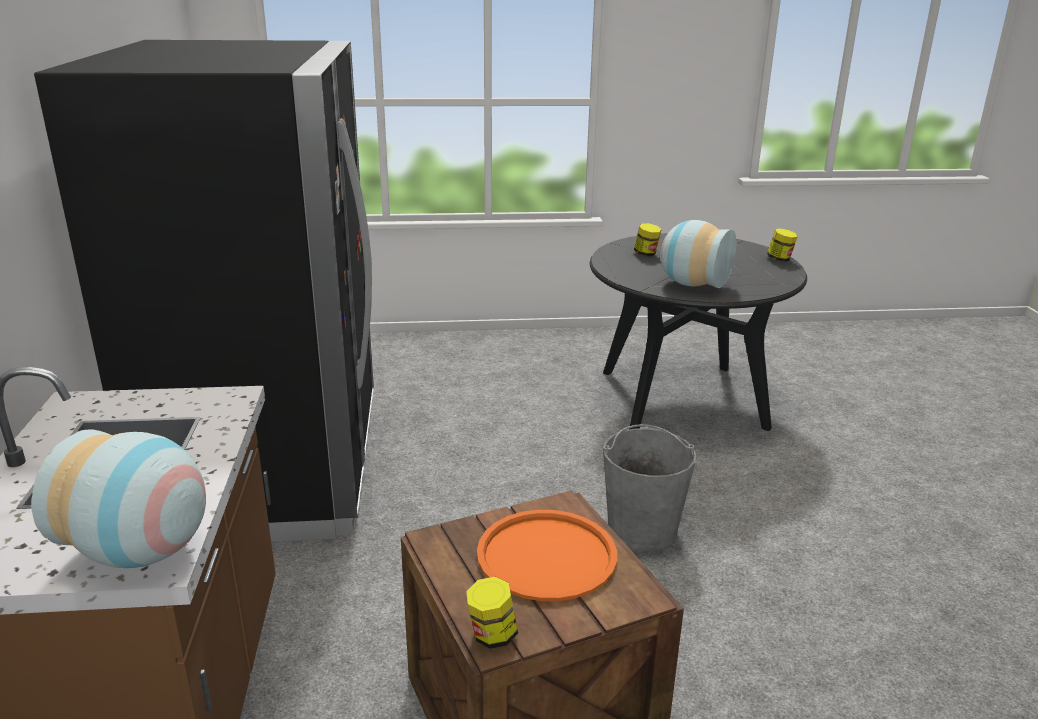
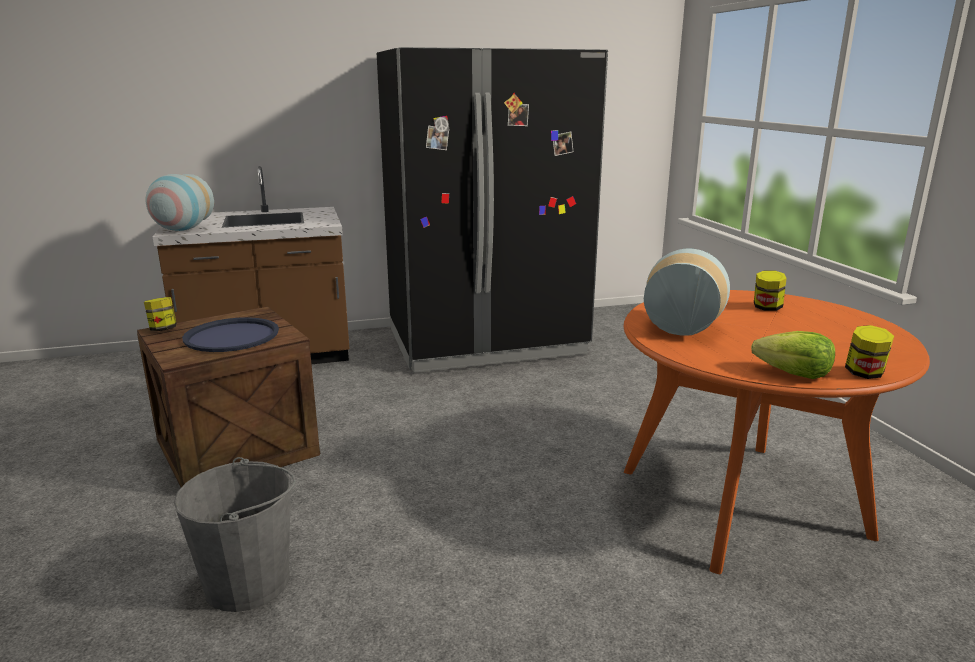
camera: 80 degrees right, 5 degrees down
orange tray [477,510,617,601] -> blue tray [182,317,279,352]
black dining table [590,233,807,431] -> orange dining table [623,290,930,574]
grey bucket [603,424,697,551] -> grey bucket moved to [174,457,296,612]
none -> lettuce [751,331,835,379]

